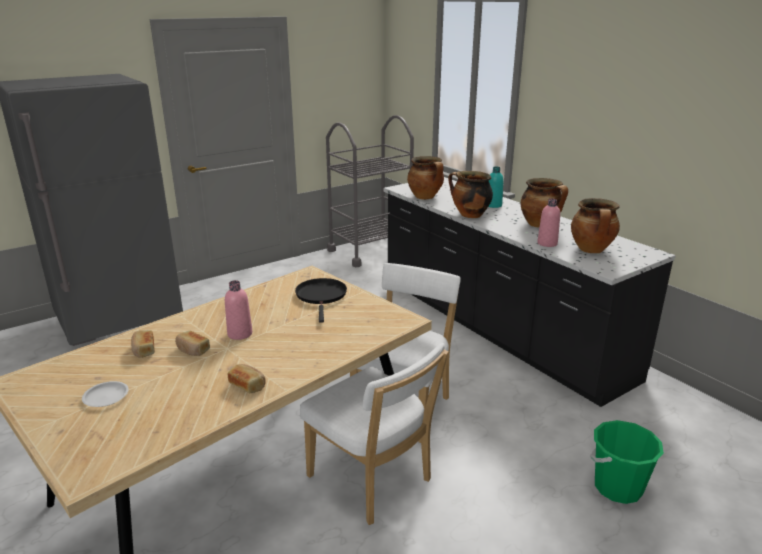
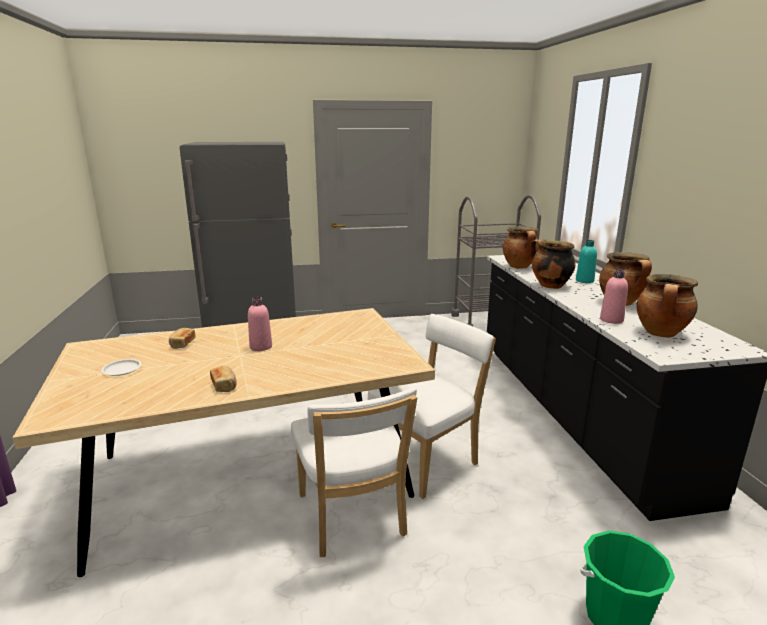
camera: 25 degrees right, 5 degrees down
bread [175,331,210,356] -> none
black frying pan [295,278,347,323] -> none

